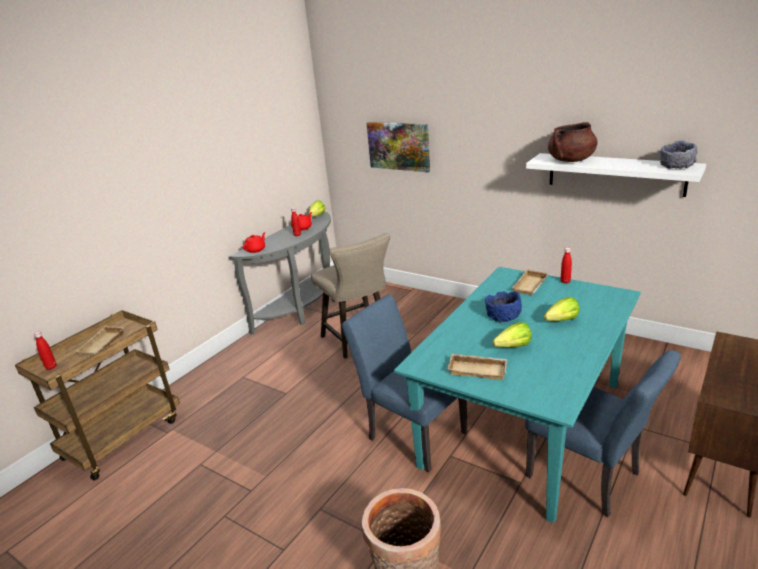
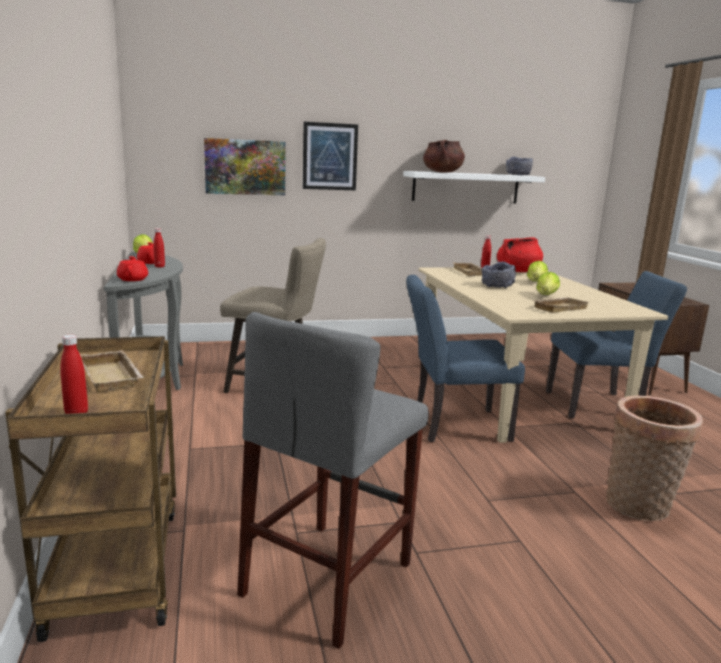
camera: 50 degrees left, 10 degrees down
turquoise dining table [394,267,641,523] -> beige dining table [419,268,668,443]
blue bowl [485,291,522,323] -> grey bowl [481,262,516,288]
none -> grey stool [237,312,429,649]
none -> picture [303,122,358,190]
none -> red cooking pot [497,237,543,272]

